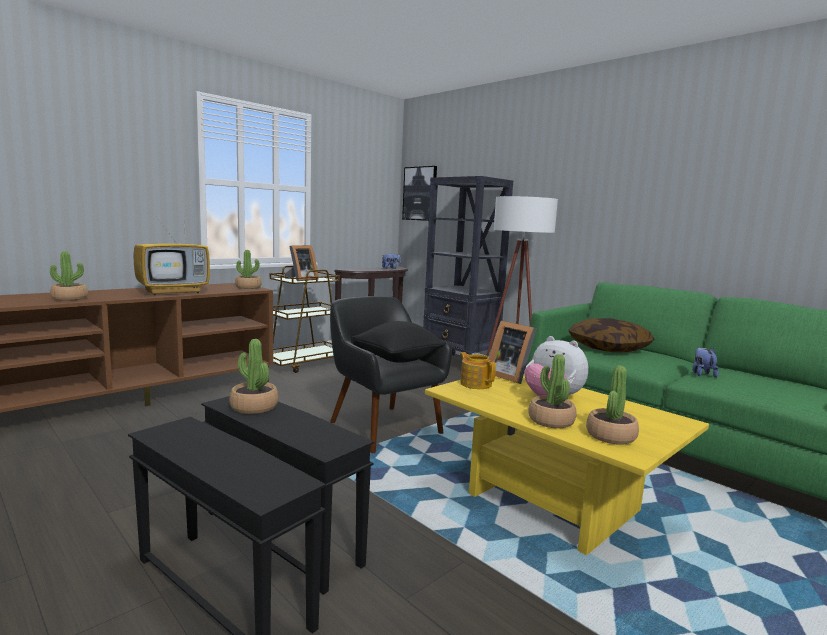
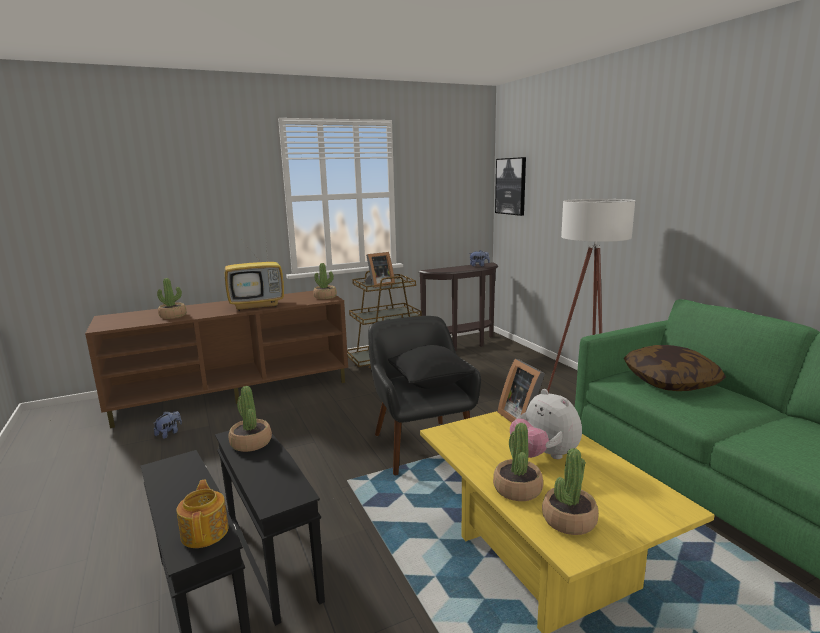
camera: 20 degrees right, 5 degrees up
black bookcase [423,176,513,356] -> none
teapot [460,352,496,389] -> teapot moved to [176,479,228,548]
plush toy [692,347,719,378] -> plush toy moved to [154,411,182,439]

